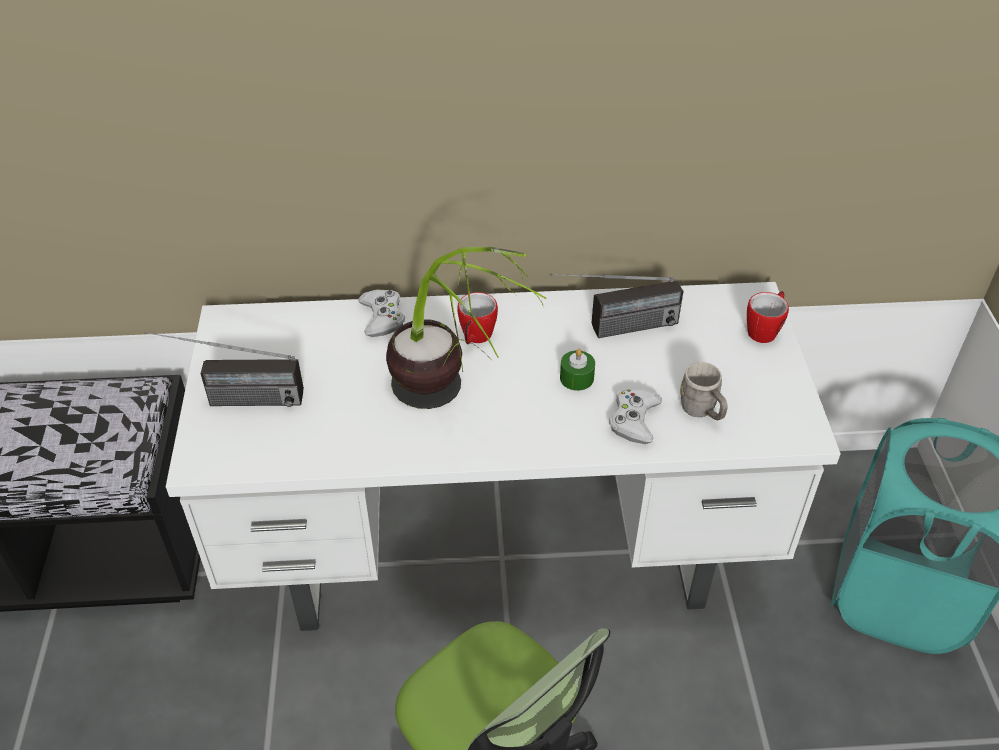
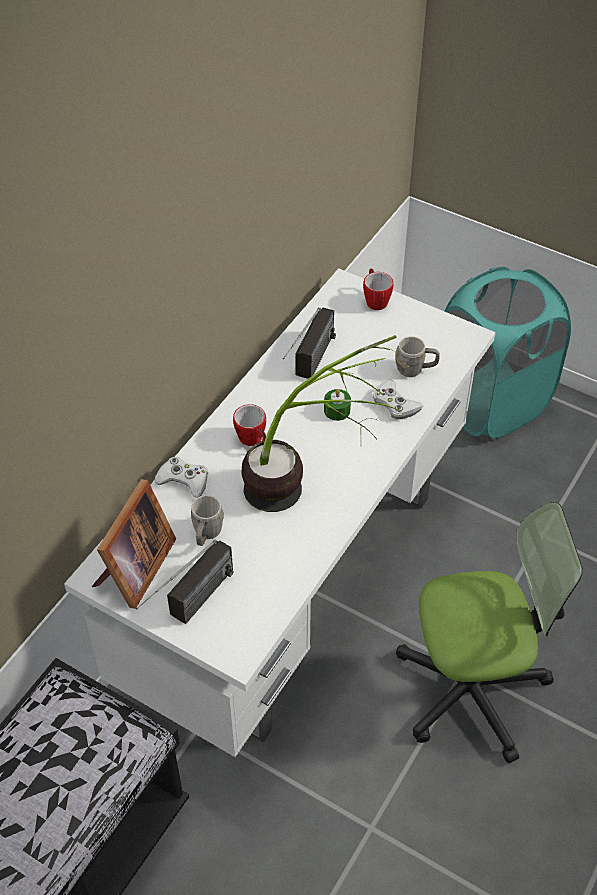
camera: 55 degrees left, 5 degrees up
none -> picture frame [92,479,176,609]
none -> grey mug [191,495,224,546]

